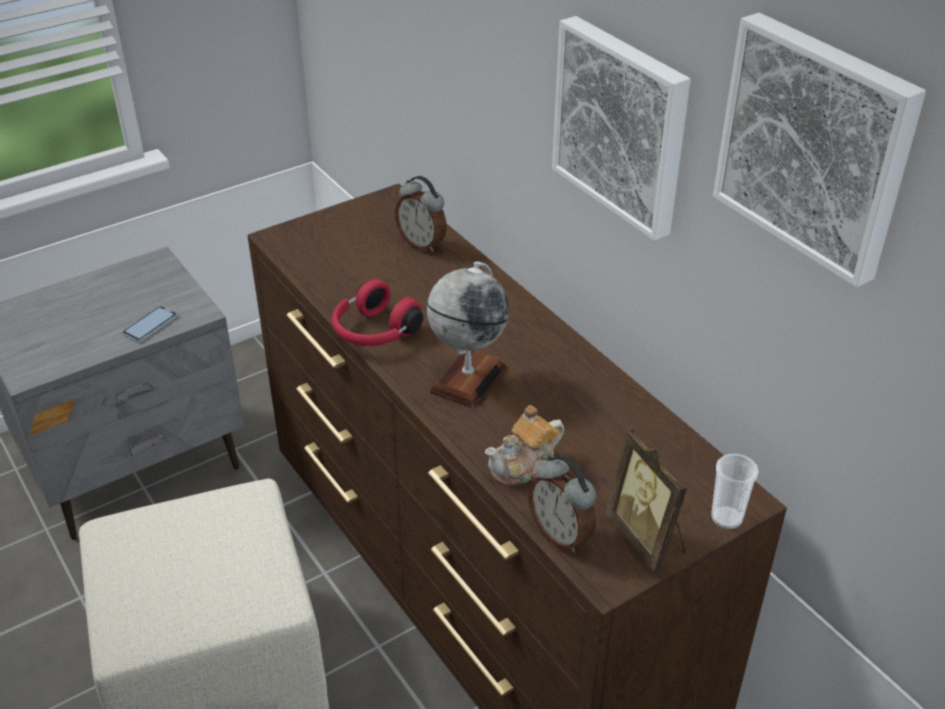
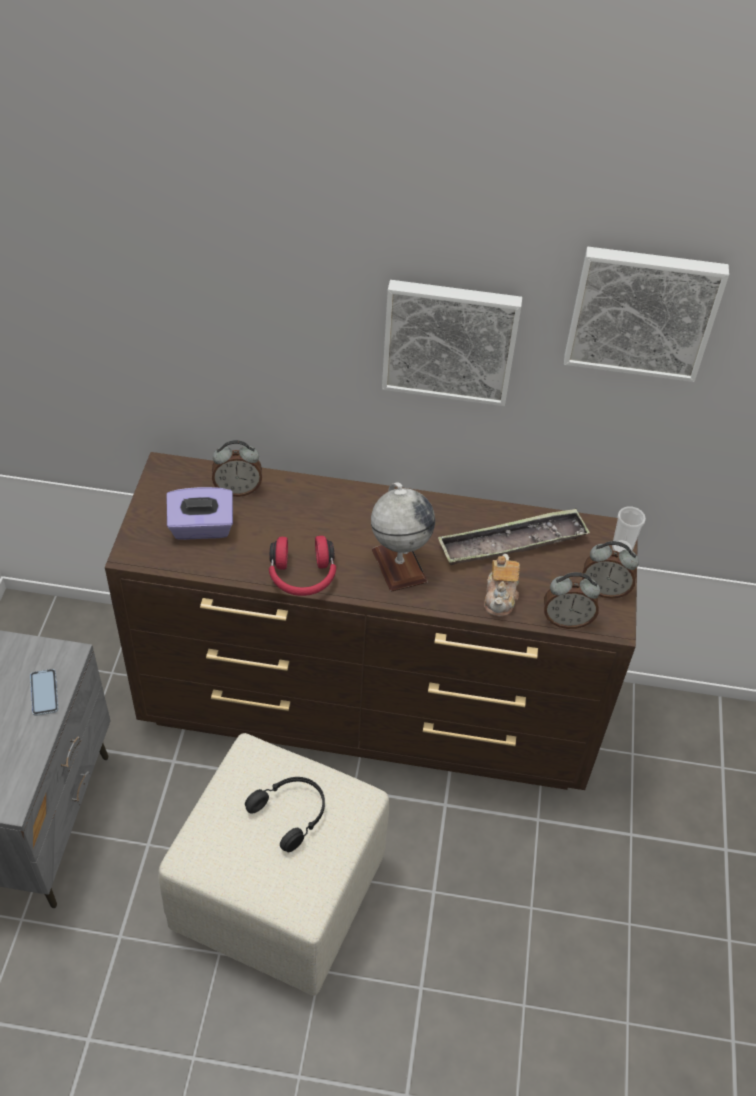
camera: 50 degrees left, 10 degrees up
picture frame [605,429,687,574] -> alarm clock [582,541,639,599]
none -> purple tissue box [167,487,233,540]
none -> black headphones [245,777,325,852]
none -> tray [438,508,590,565]

